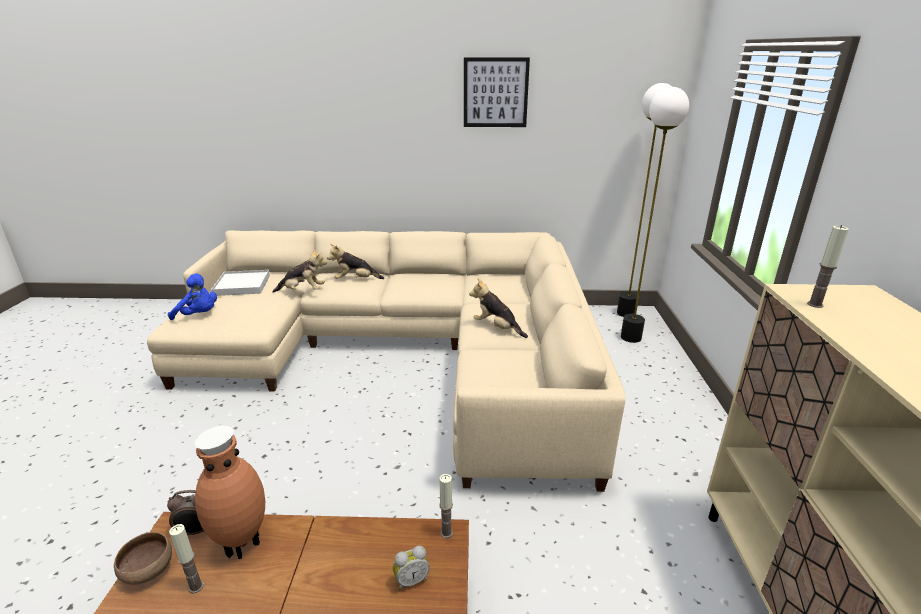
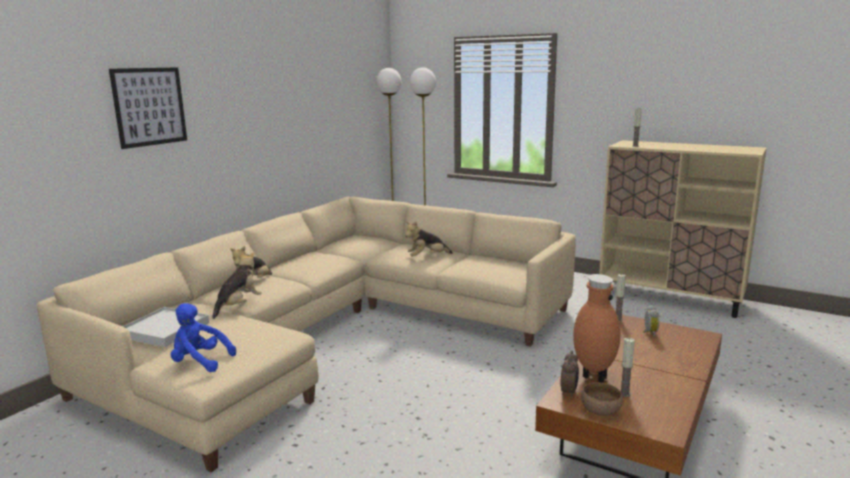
camera: 60 degrees left, 10 degrees down
blue plush toy [168,273,217,320] -> blue plush toy turned 120 degrees counterclockwise [171,303,236,372]
picture [464,58,530,127] -> picture moved to [109,67,187,149]

